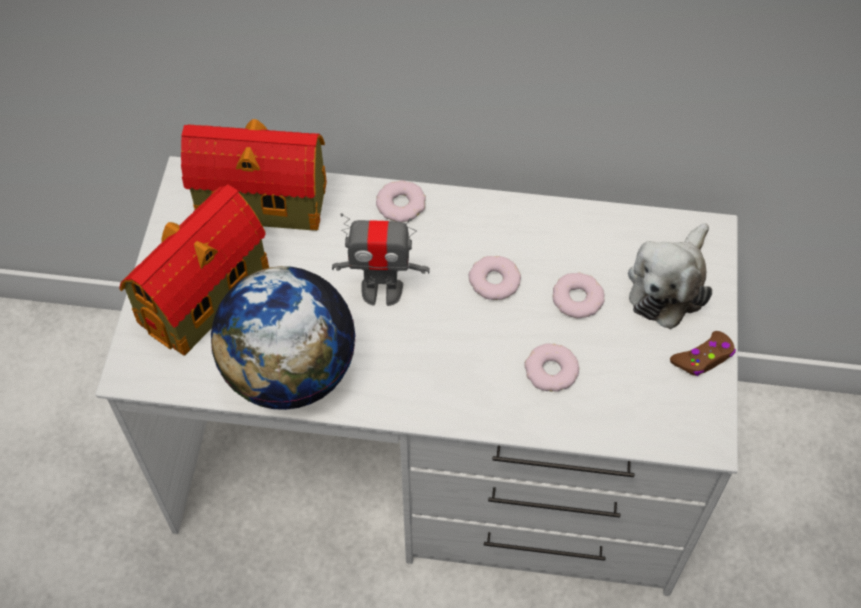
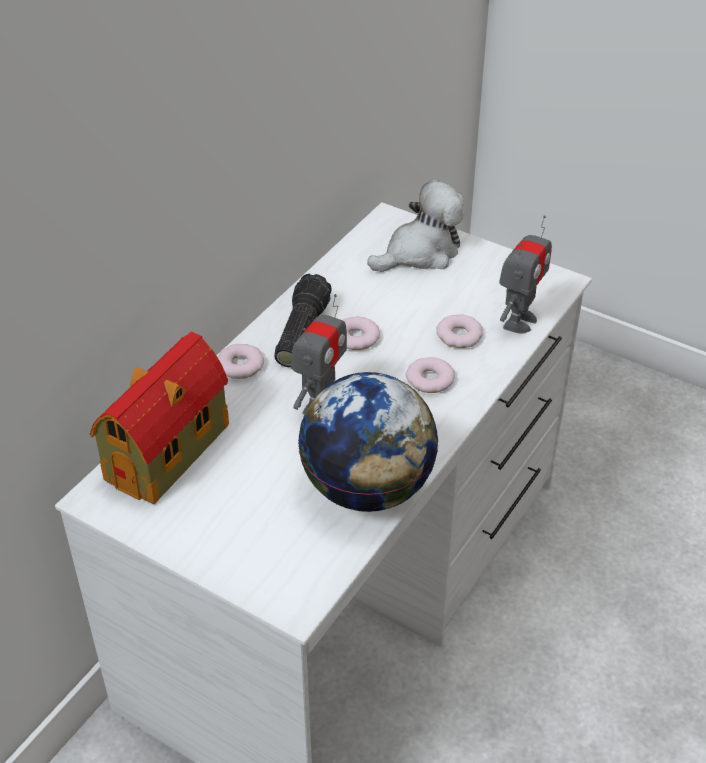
camera: 65 degrees left, 15 degrees down
toy house [119,184,269,356] -> none
donut [552,273,604,318] -> donut moved to [406,357,455,393]
plush toy [628,223,712,329] -> plush toy turned 90 degrees counterclockwise [367,180,465,272]
brown game controller [670,331,736,376] -> none
none -> flashlight [274,274,332,367]
none -> toy robot [499,215,552,334]

